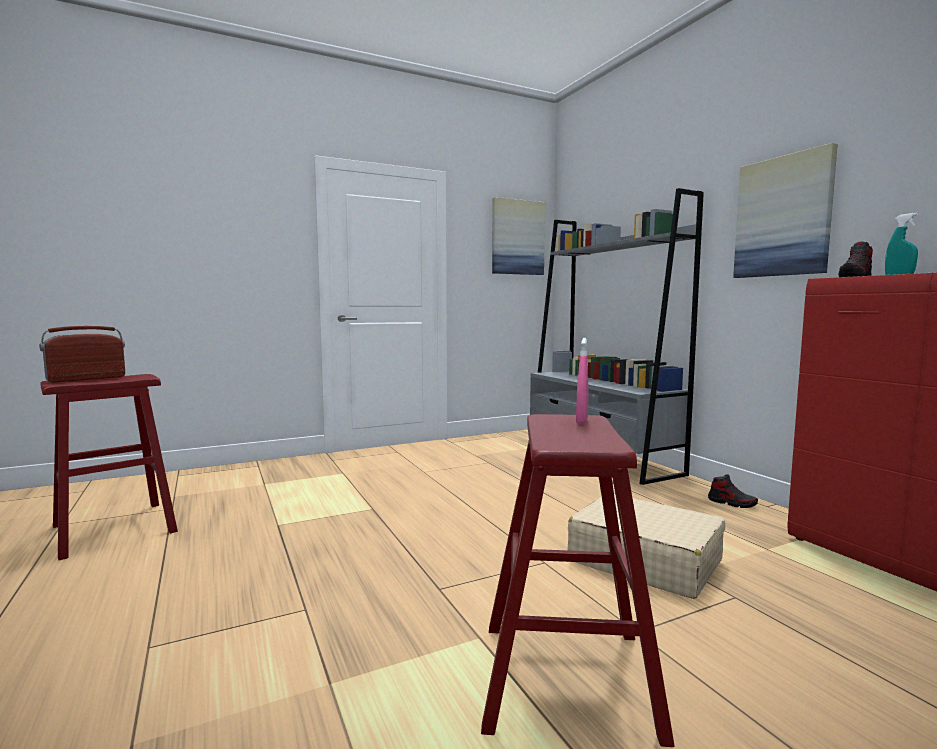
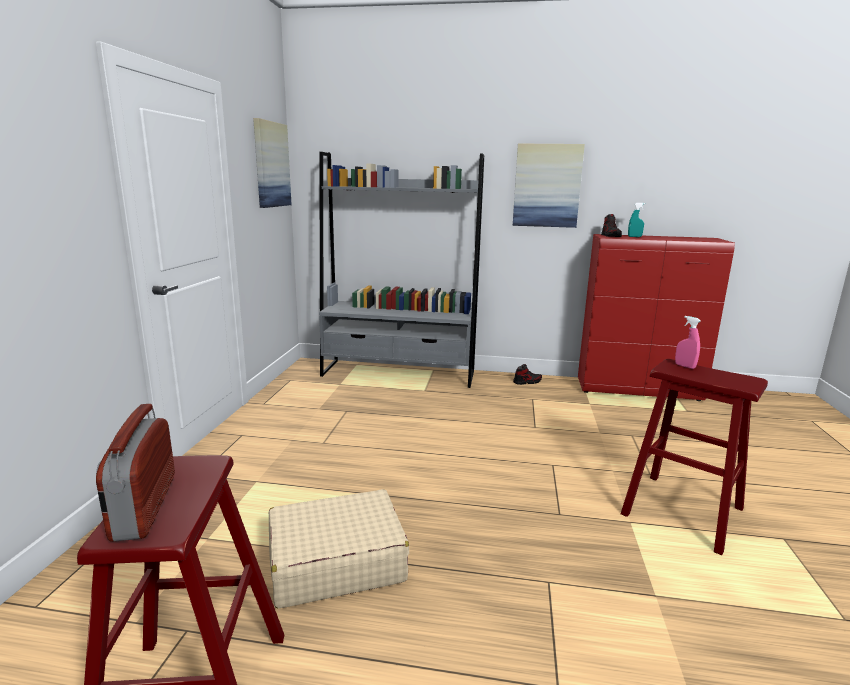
camera: 55 degrees left, 10 degrees up
beige suitcase [567,494,725,599] -> beige suitcase moved to [269,489,409,609]

